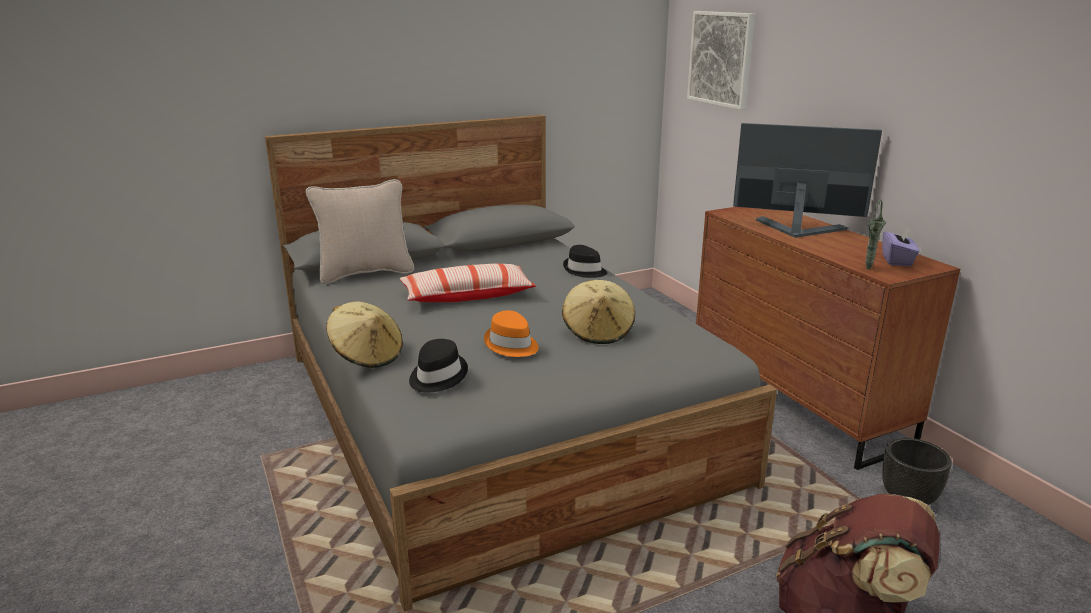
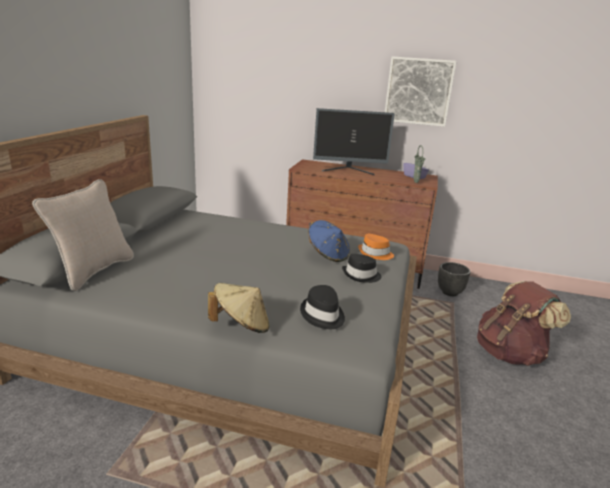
camera: 50 degrees left, 0 degrees up
pillow [400,264,536,302] -> none
orange hat [484,310,539,357] -> orange hat moved to [358,234,394,260]
beige hat [562,280,635,344] -> blue hat [308,220,350,262]
black hat [563,245,607,278] -> black hat moved to [342,254,382,283]
picture [687,11,755,110] -> picture moved to [385,57,457,127]
monitor [733,123,882,238] -> monitor turned 150 degrees counterclockwise [313,108,395,175]

